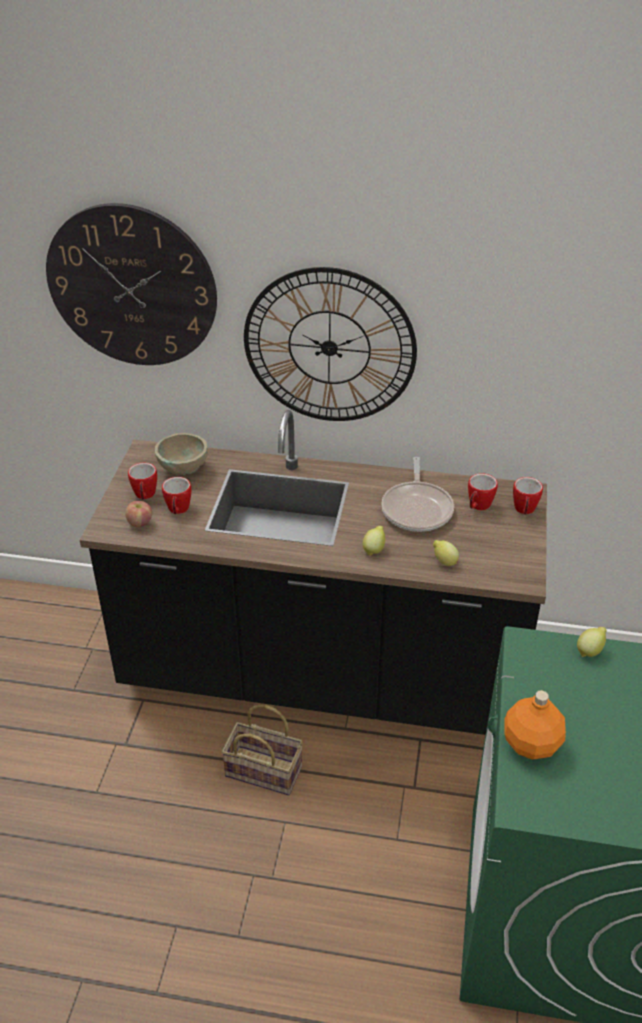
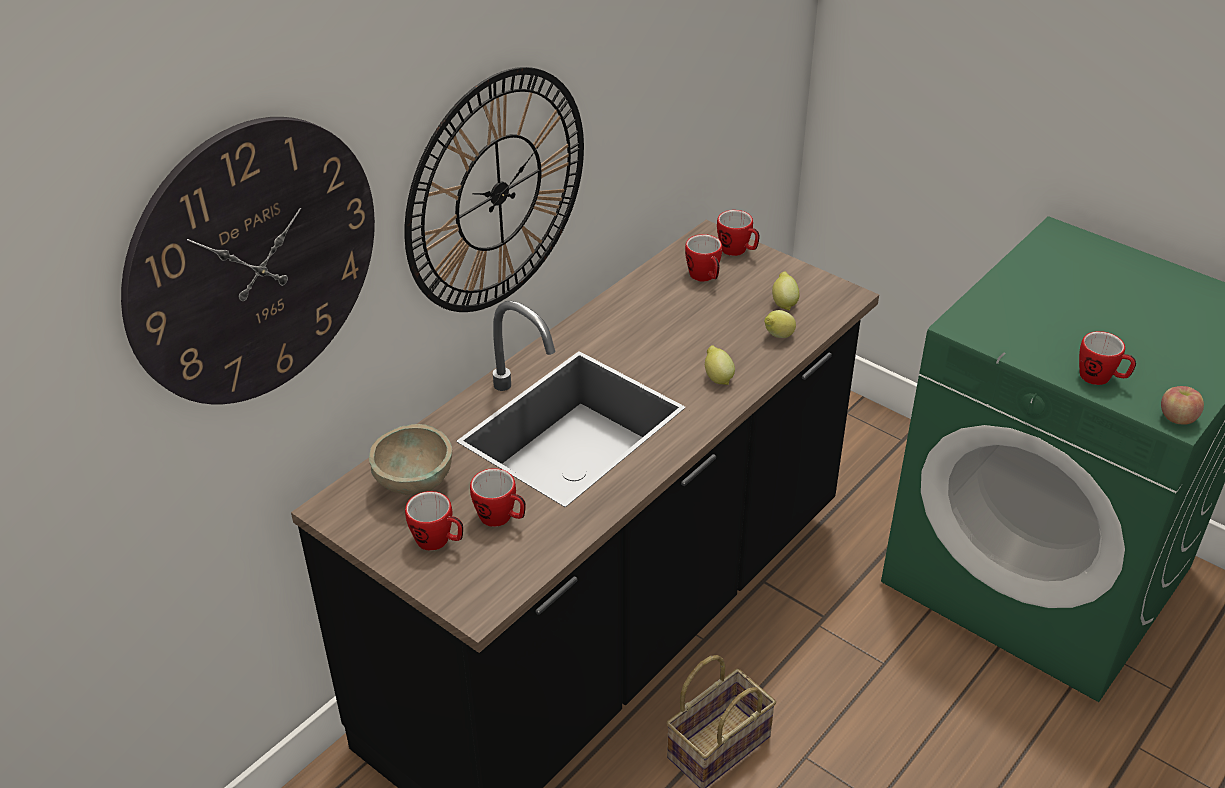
camera: 60 degrees left, 0 degrees up
apple [125,501,152,527] -> apple moved to [1161,386,1204,425]
frying pan [381,457,454,532] -> none
orange bottle [505,690,566,760] -> mug [1079,331,1136,385]
lemon [577,627,607,657] -> lemon moved to [772,272,799,310]

